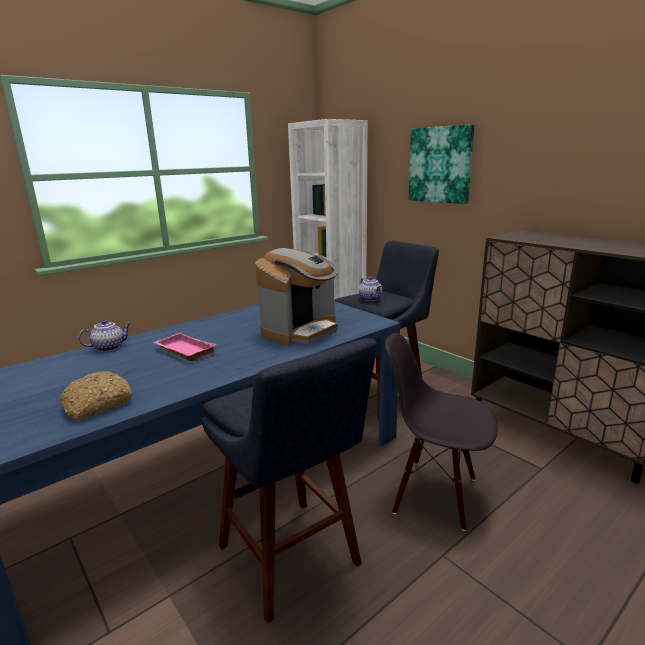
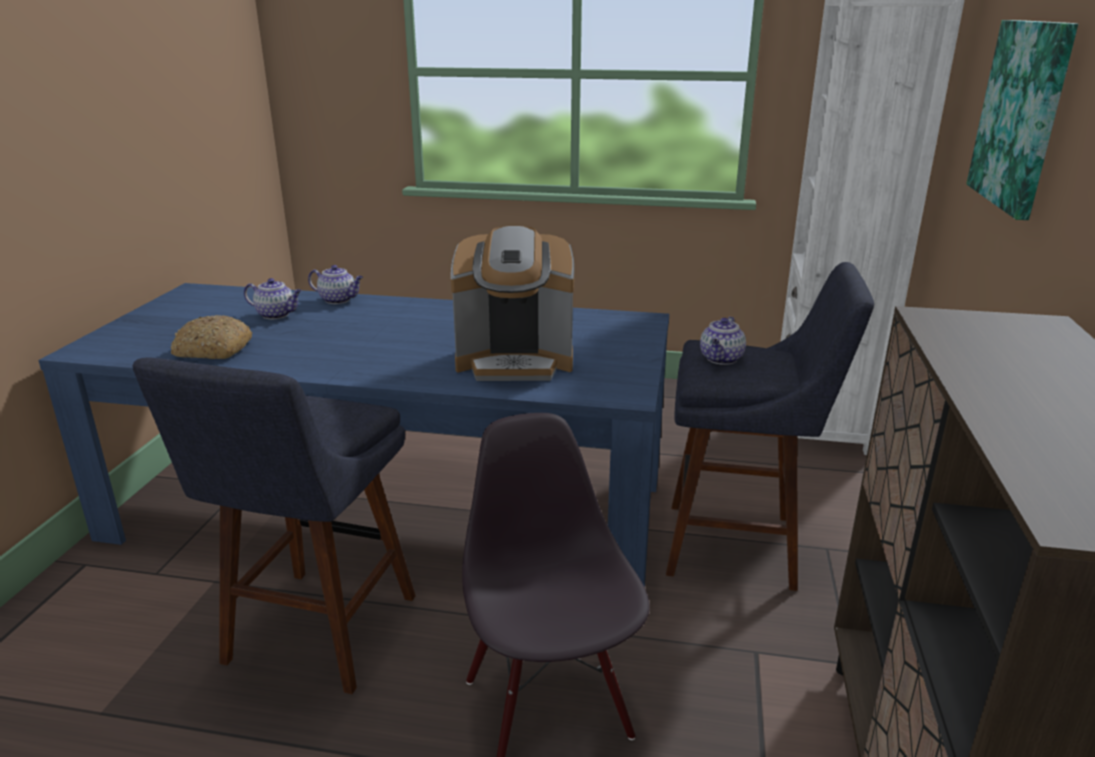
camera: 50 degrees right, 5 degrees up
pink tray [153,332,216,361] -> none
none -> teapot [244,278,302,319]

